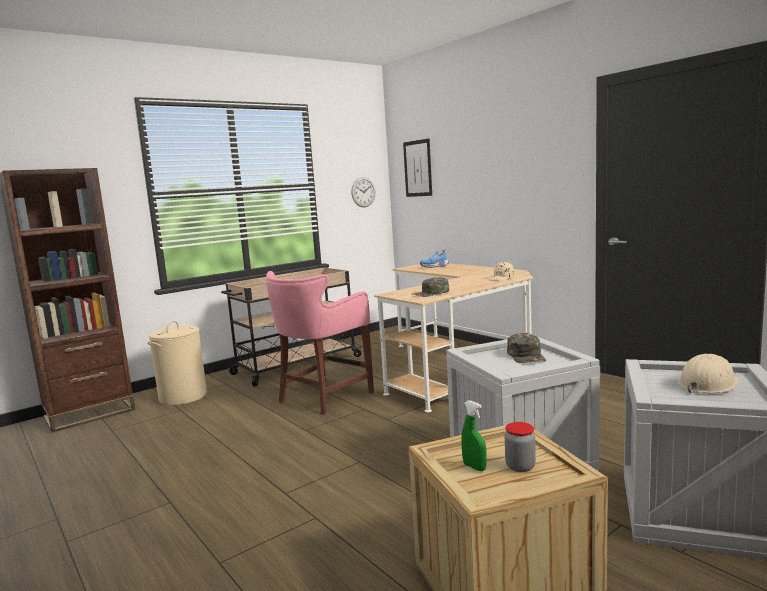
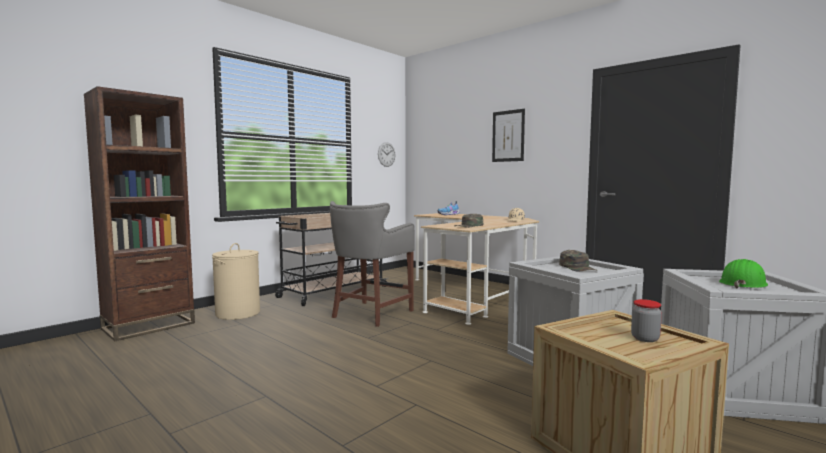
camera: 10 degrees left, 5 degrees down
pink stool [266,271,374,415] -> grey stool [330,201,415,327]
picture [403,138,432,197] -> picture moved to [492,109,525,162]
green spray bottle [462,400,487,471] -> none
beige hard hat [678,354,739,393] -> green hard hat [719,259,768,289]

